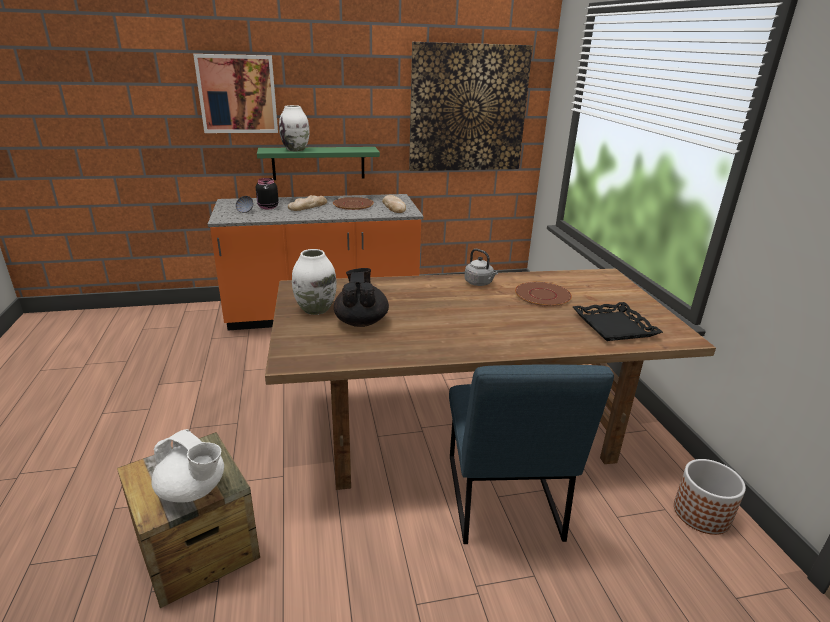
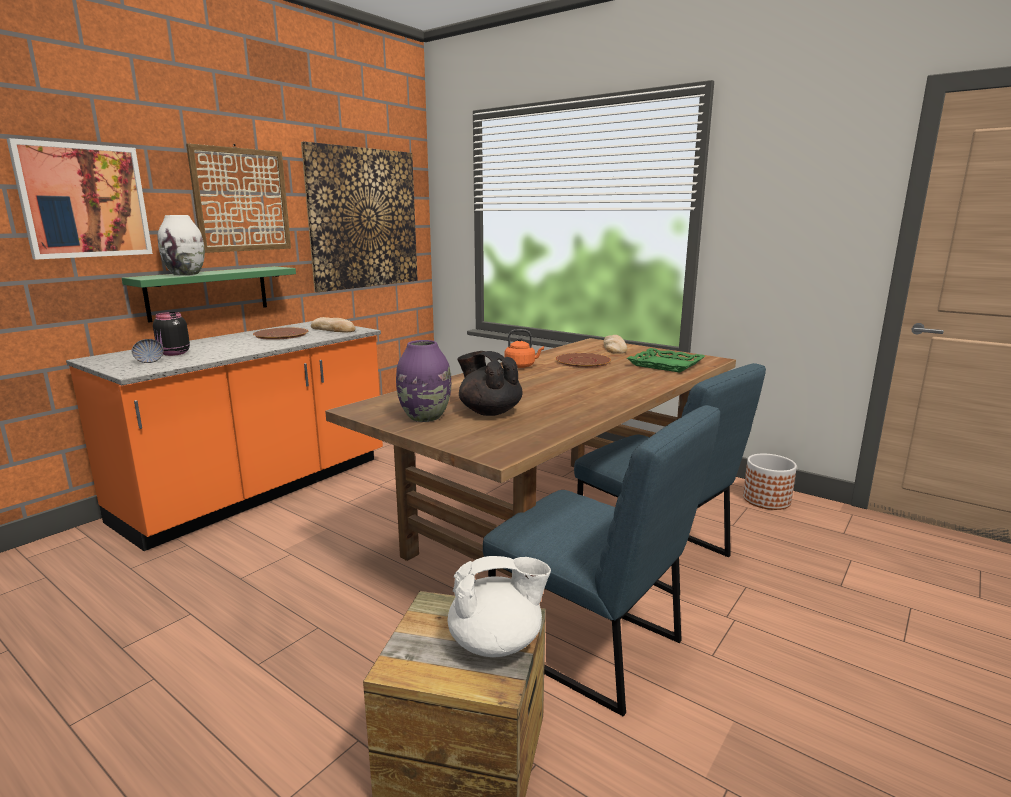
camera: 40 degrees left, 10 degrees down
bread [288,195,327,211] -> bread moved to [603,335,627,354]
white vase [292,249,337,315] -> purple vase [396,340,451,422]
grey kettle [464,249,498,286] -> orange kettle [504,329,544,368]
black tray [573,302,663,341] -> green tray [627,348,705,373]
none -> picture [186,143,291,253]
none -> blue chair [483,405,720,716]

